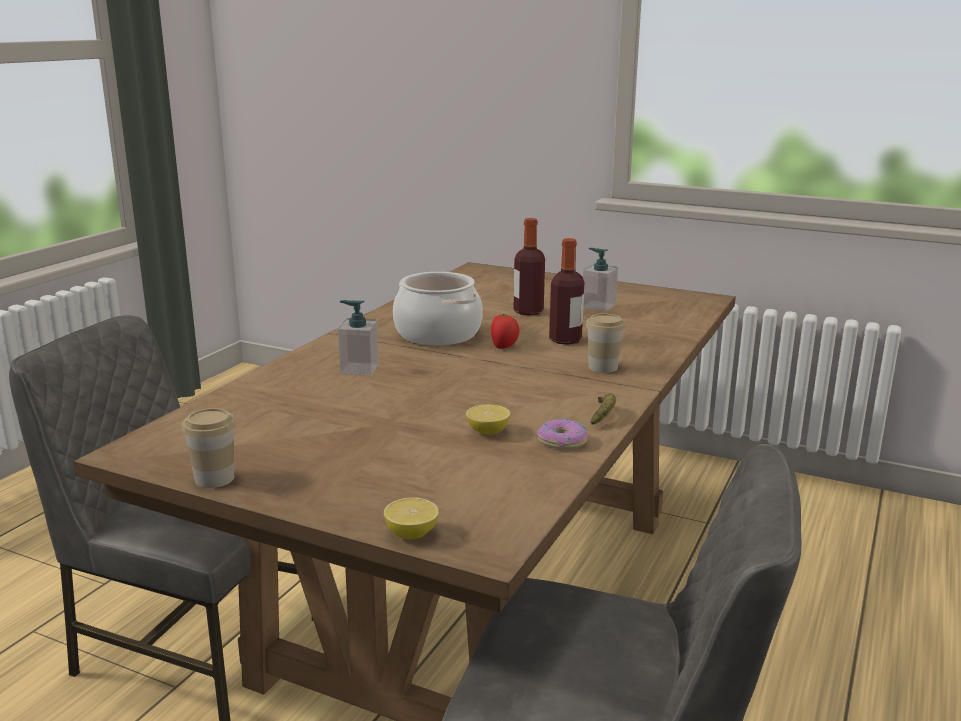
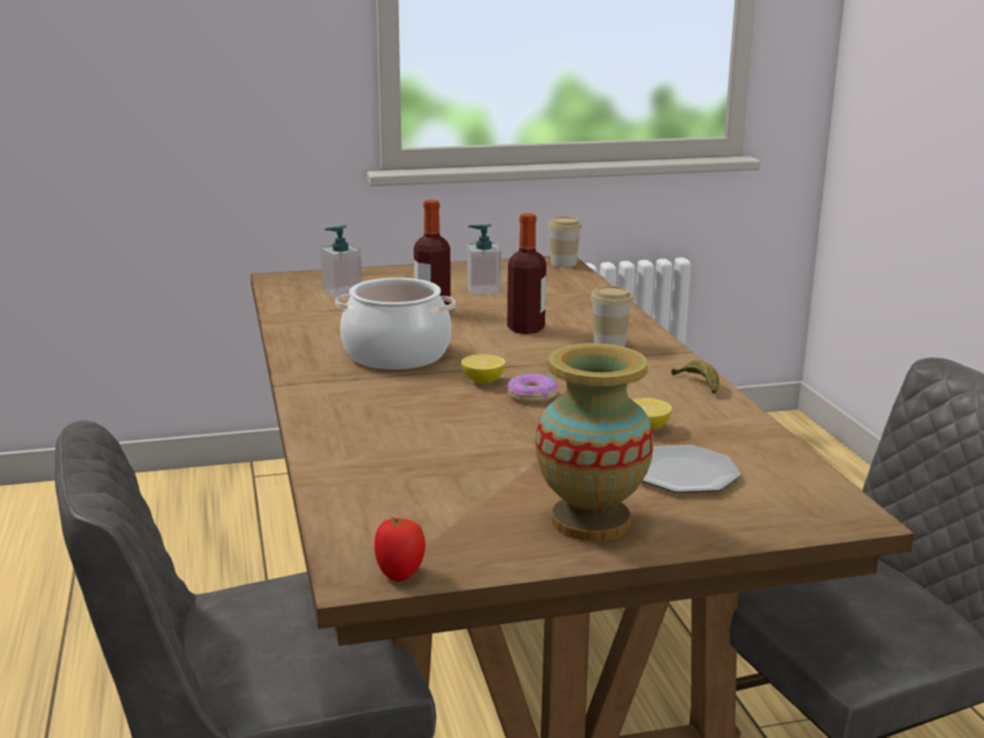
camera: 40 degrees left, 0 degrees up
cup [182,408,236,488] -> cup moved to [548,216,582,267]
soap dispenser [338,300,379,375] -> soap dispenser moved to [320,225,362,298]
lemon [384,497,439,539] -> lemon moved to [461,354,505,384]
tomato [491,314,519,349] -> tomato moved to [374,517,426,582]
donut [537,419,588,450] -> donut moved to [507,373,558,402]
none -> vase [536,343,654,541]
none -> plate [642,445,741,493]

